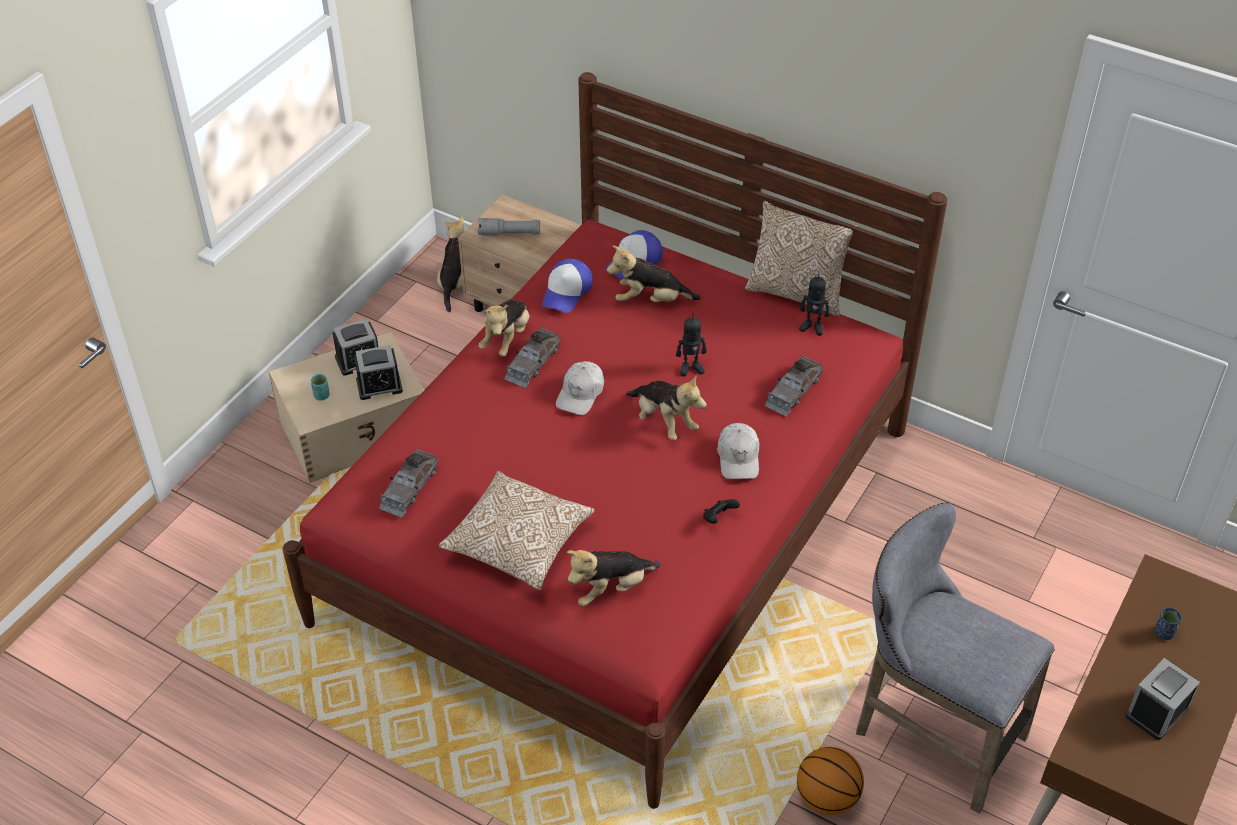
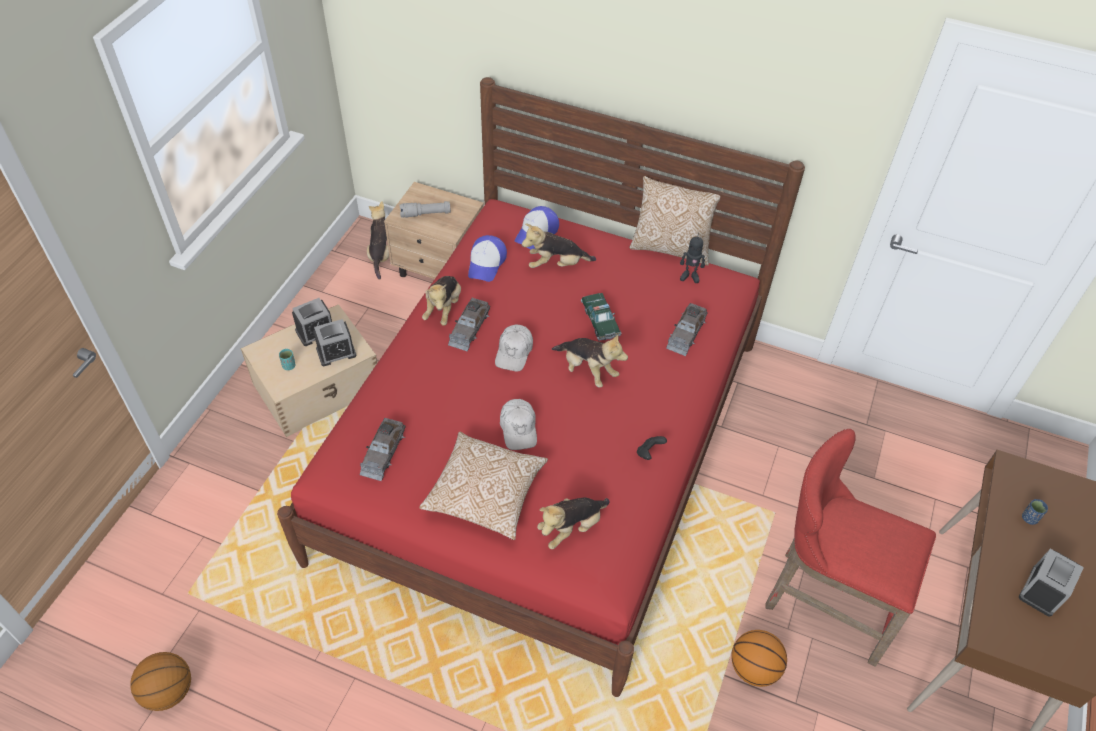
camera: 10 degrees left, 5 degrees up
toy robot [676,318,707,377] -> toy car [581,293,622,341]
white cap [717,423,759,479] -> white cap moved to [500,399,537,450]
grey stool [856,502,1055,814] -> red stool [765,429,936,667]
none -> basketball [130,652,191,711]

